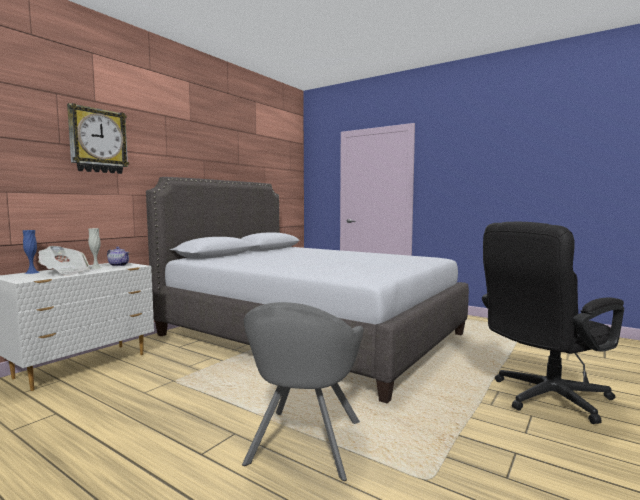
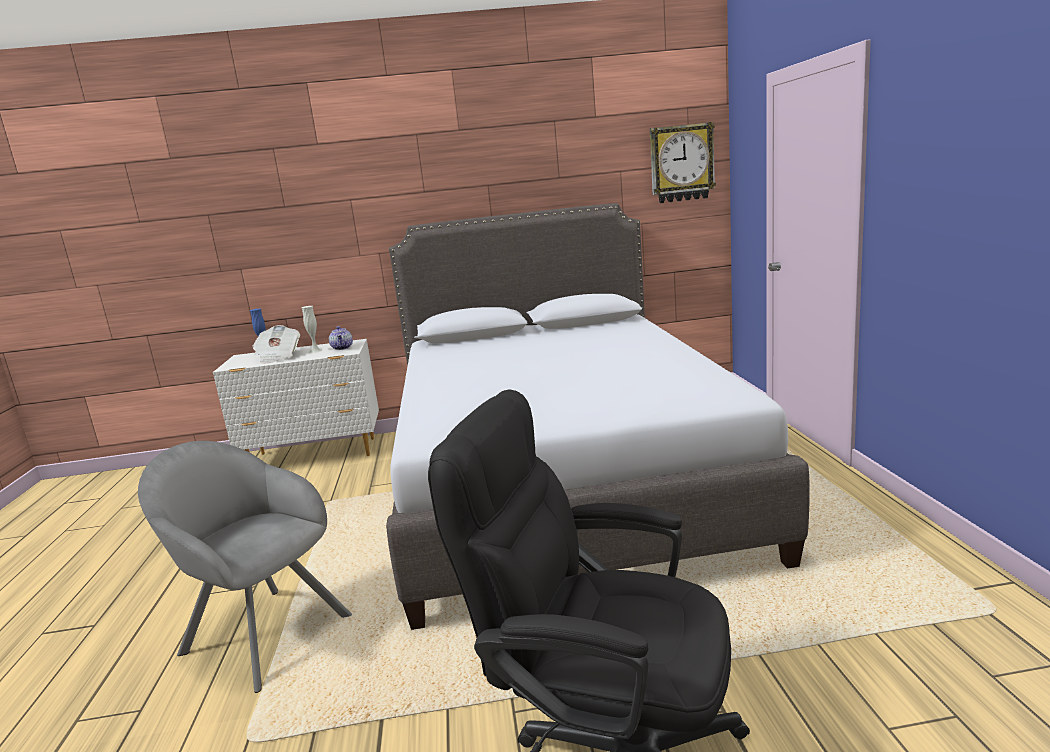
camera: 50 degrees right, 10 degrees up
wall clock [67,103,129,174] -> wall clock moved to [650,122,716,203]
grey armchair [242,302,364,481] -> grey armchair turned 60 degrees clockwise [138,441,352,693]

